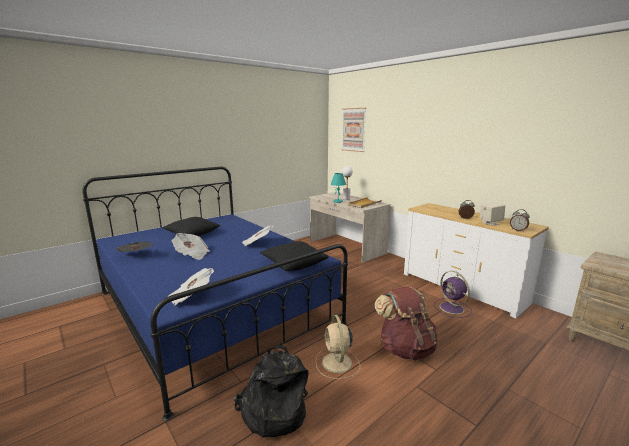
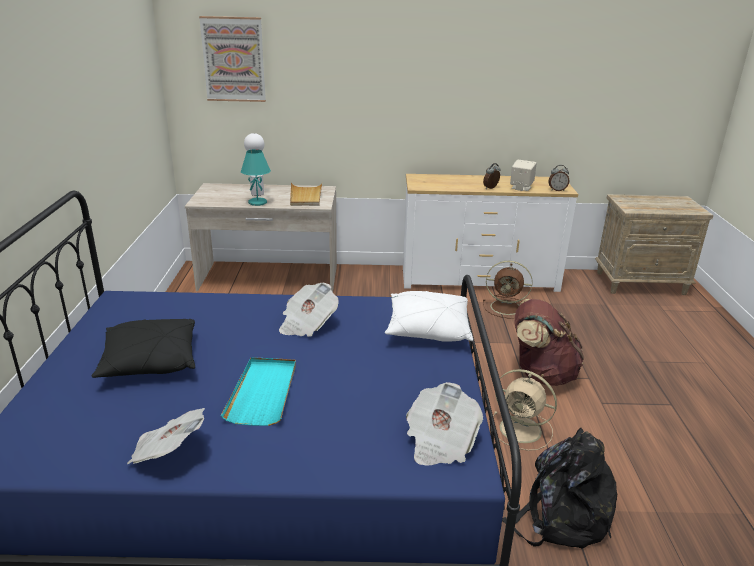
camera: 50 degrees left, 10 degrees up
newspaper [172,233,210,260] -> turquoise tray [221,357,296,426]
black pillow [260,241,329,271] -> white pillow [385,291,473,342]
purple fan [434,271,472,318] -> brown fan [483,261,533,319]

